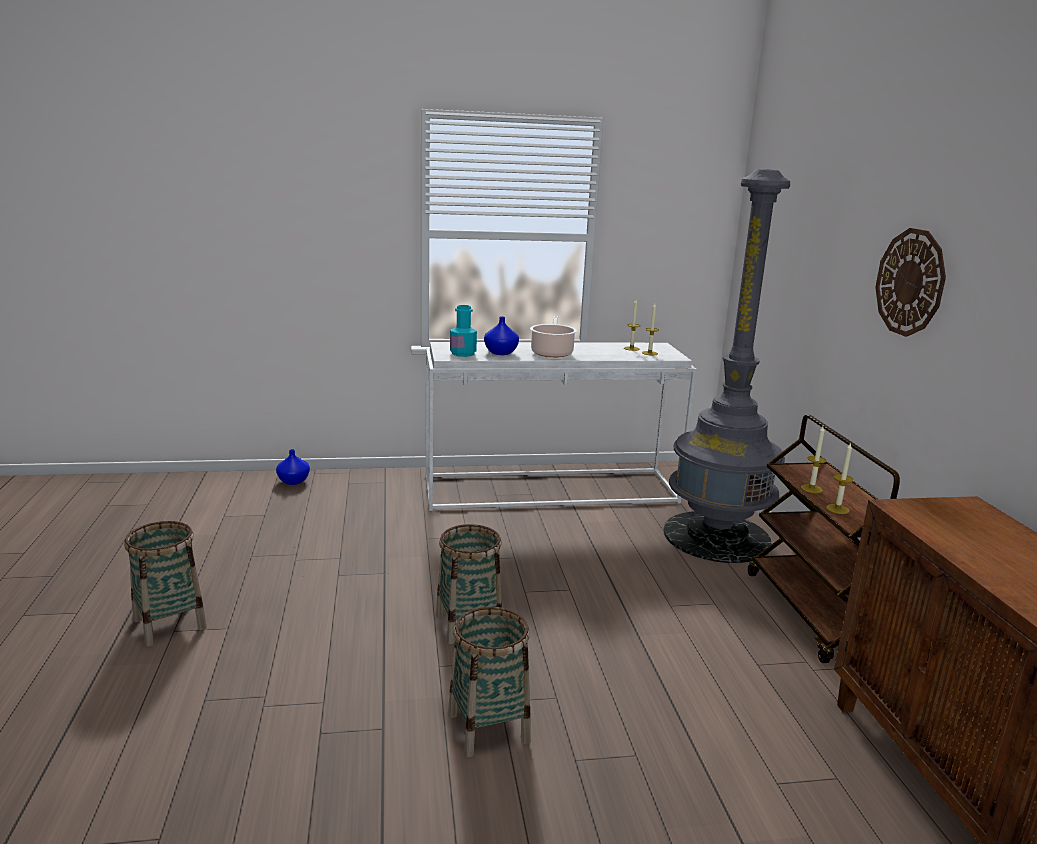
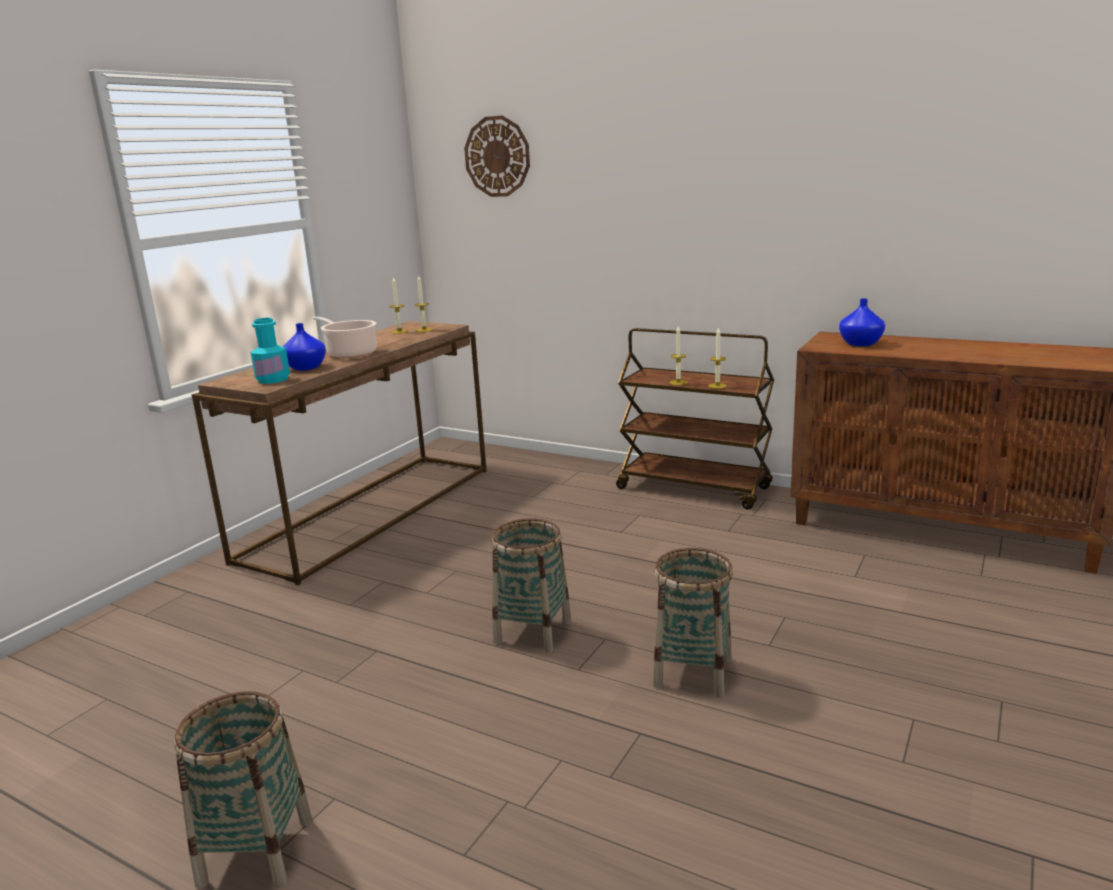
camera: 50 degrees left, 0 degrees up
blue vase [276,449,310,485] -> blue vase moved to [839,298,885,346]
white console table [426,342,697,511] -> brown console table [192,321,487,585]
grey floor lamp [664,169,790,563] -> none
wall clock [875,228,946,337] -> wall clock moved to [464,115,530,197]

